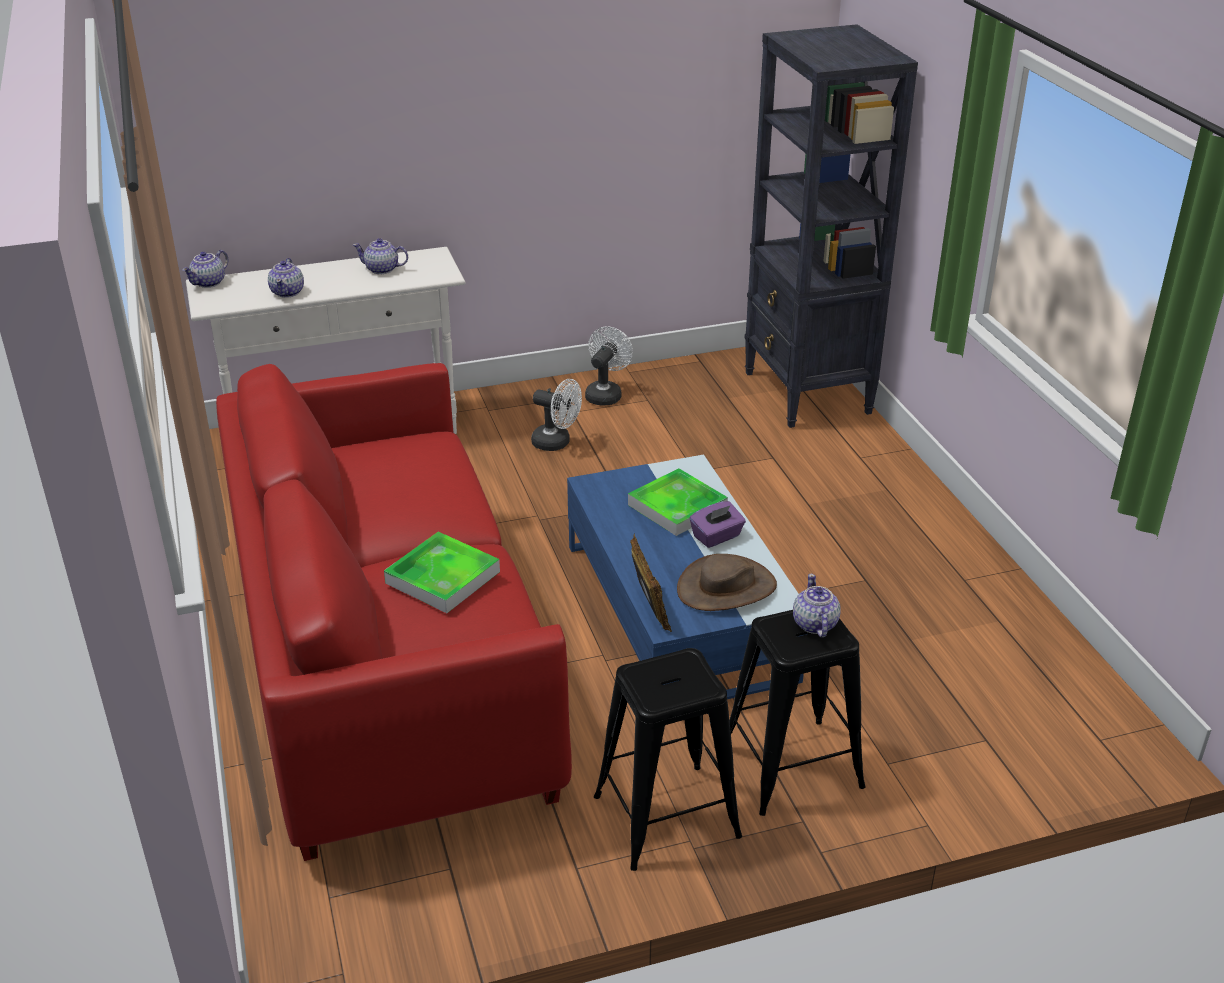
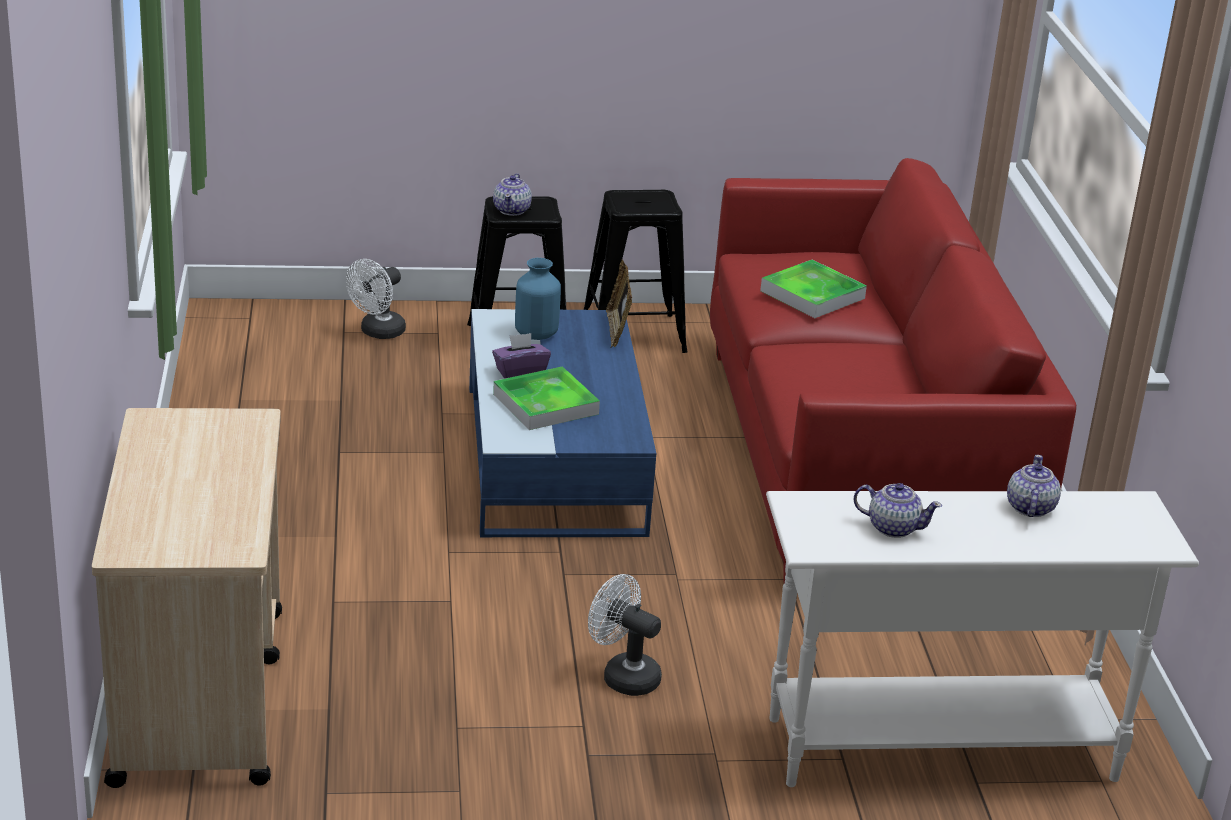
camera: 170 degrees left, 5 degrees down
teapot [182,250,229,288] -> none
white fan [585,326,633,405] -> white fan moved to [346,259,406,339]
brown hat [677,554,777,611] -> blue vase [515,258,561,340]
black bookcase [744,24,918,428] -> beige cart [92,408,282,788]

